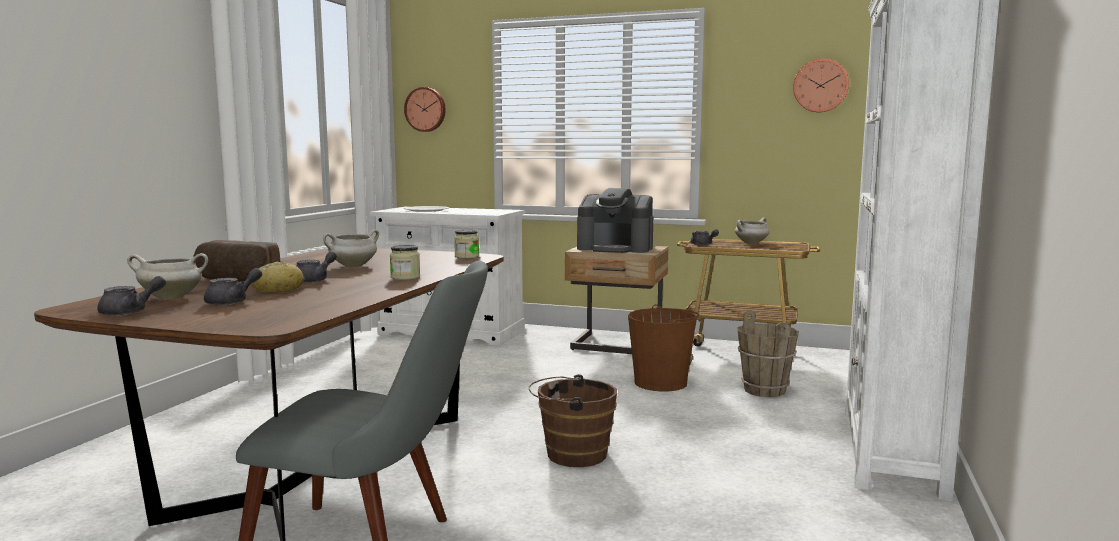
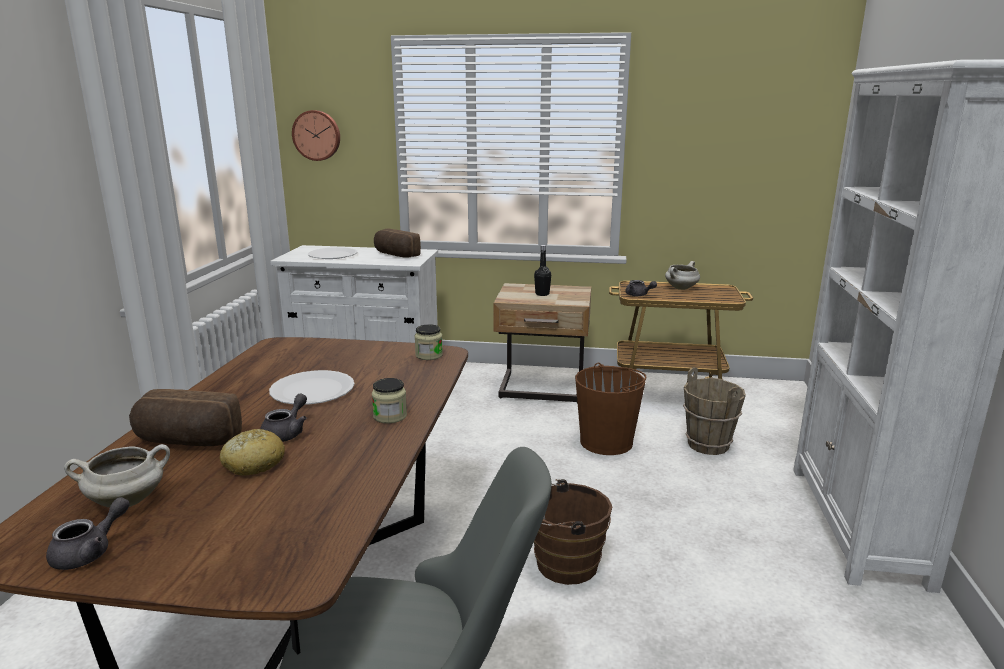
camera: 10 degrees left, 10 degrees up
grey teapot [204,268,262,305] -> none
white cooking pot [323,229,379,267] -> white plate [269,370,354,405]
coffee machine [577,188,653,253] -> black bottle [534,245,551,296]
wall clock [793,59,849,112] -> none
none -> bread [374,228,421,258]

